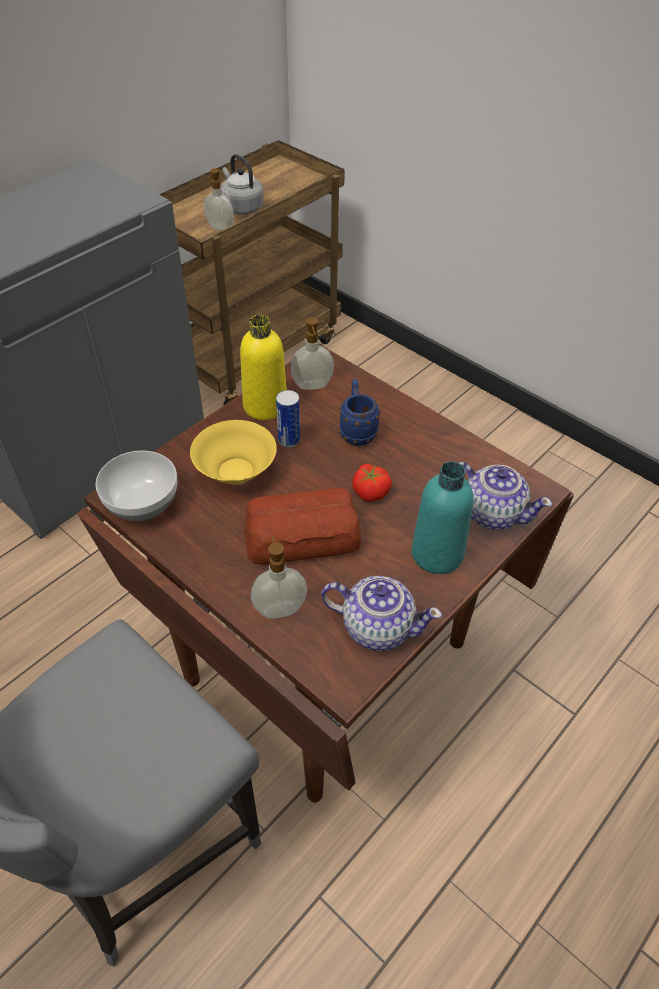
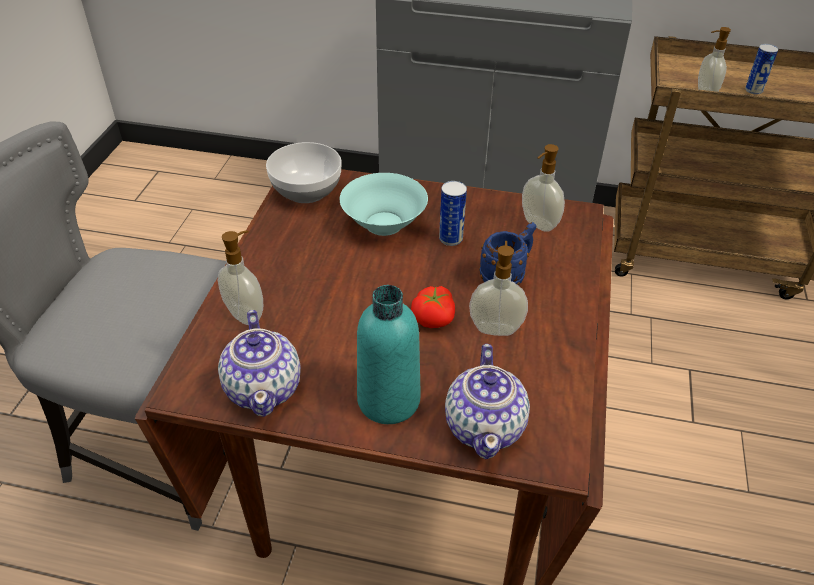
camera: 60 degrees right, 5 degrees down
yellow bowl [190,420,277,485] -> turquoise bowl [340,173,428,236]
grey kettle [221,154,264,215] -> can [745,44,778,94]
yellow bottle [240,315,287,420] -> none
bread [244,488,362,565] -> none
none -> soap dispenser [469,241,528,336]

